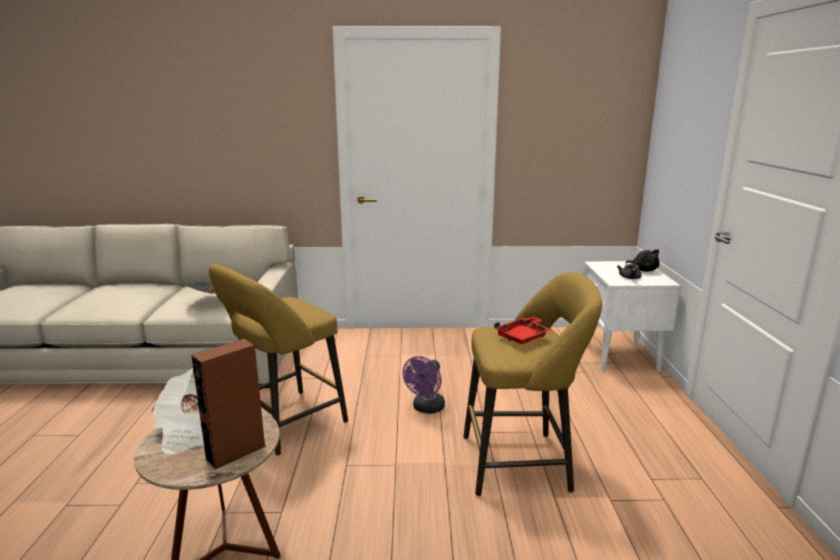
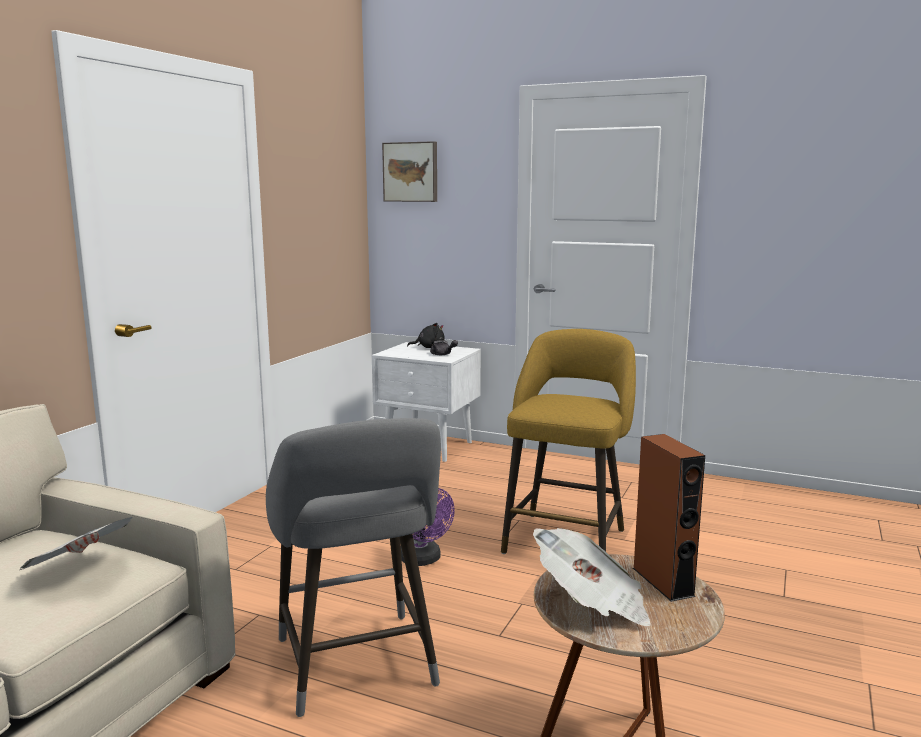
camera: 65 degrees left, 5 degrees down
yellow stool [209,264,348,456] -> grey stool [266,418,441,717]
red tray [494,316,552,344] -> none
none -> picture [382,141,437,202]

